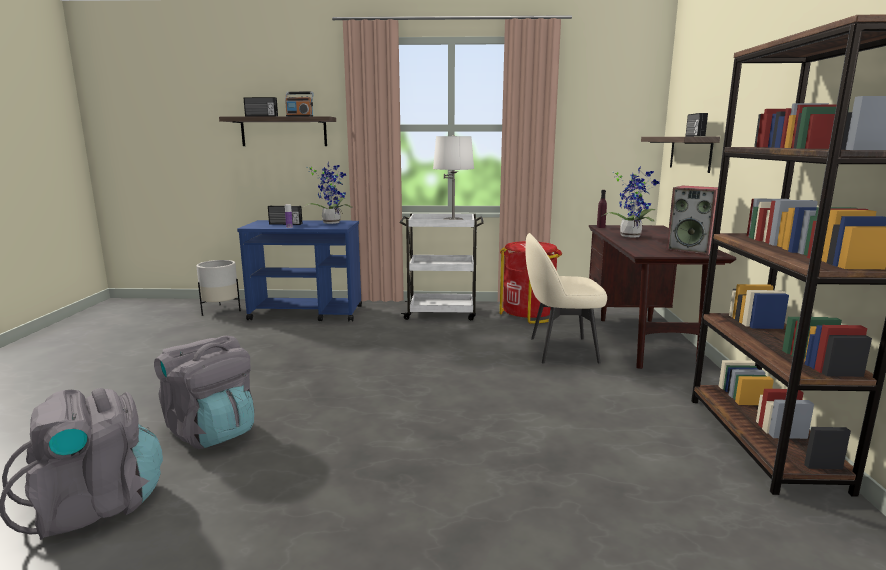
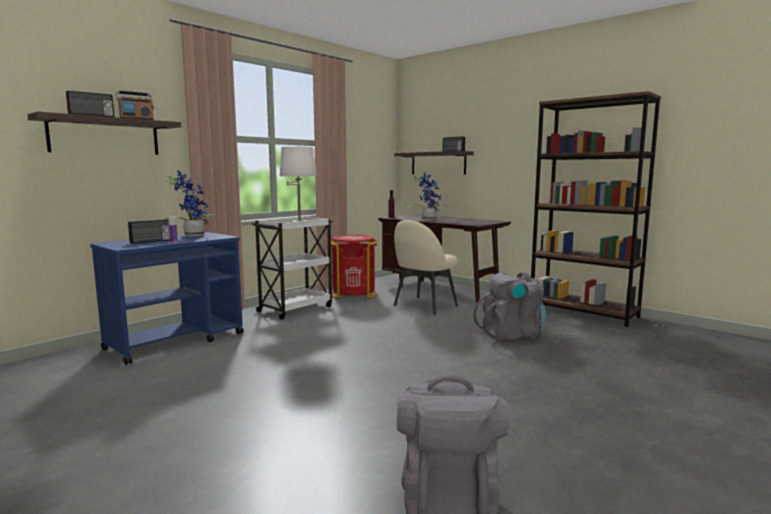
camera: 50 degrees left, 5 degrees down
grey backpack [154,336,254,449] -> grey backpack moved to [473,272,546,340]
white planter [196,260,241,316] -> none
speaker [666,186,718,255] -> none

